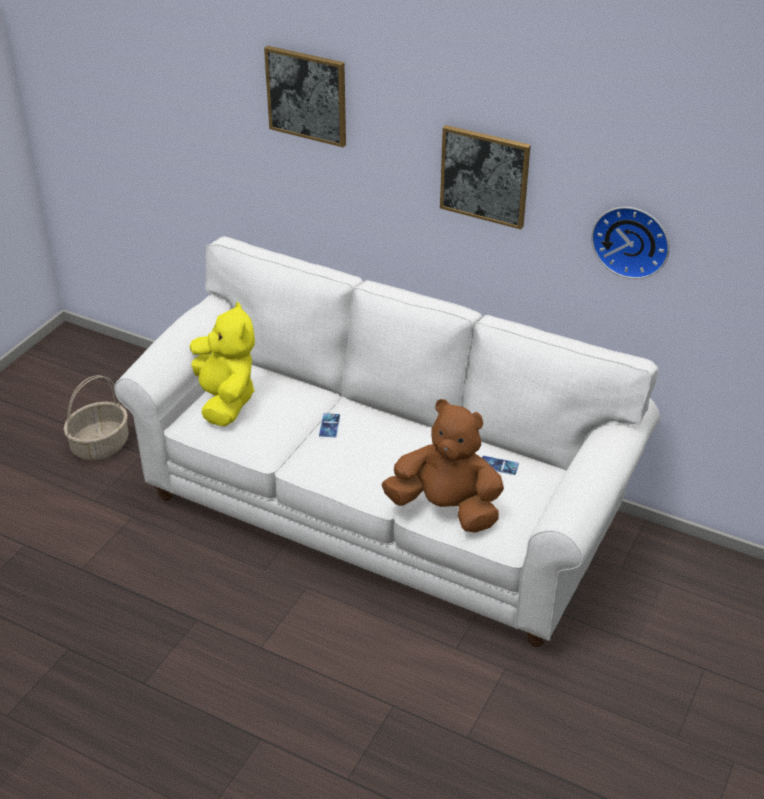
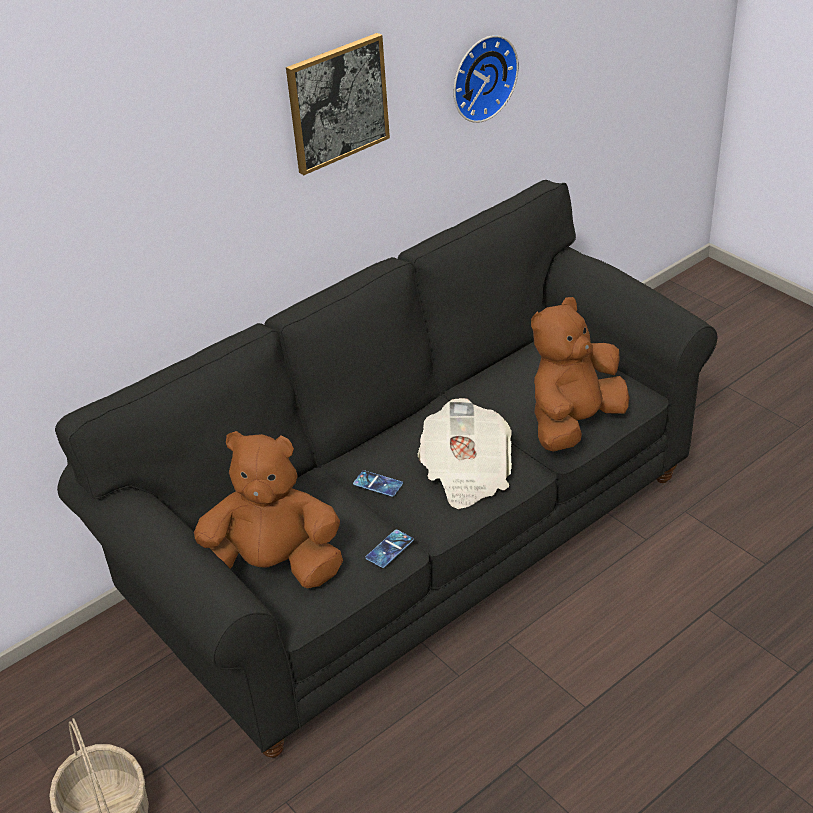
camera: 65 degrees left, 0 degrees up
white sofa [114,237,660,647] -> black sofa [55,180,717,758]
yellow plush toy [190,302,255,426] -> brown plush toy [194,431,343,588]
picture [264,46,346,147] -> none
phone [482,456,519,475] -> phone moved to [365,529,414,568]
none -> newspaper [418,398,512,509]

